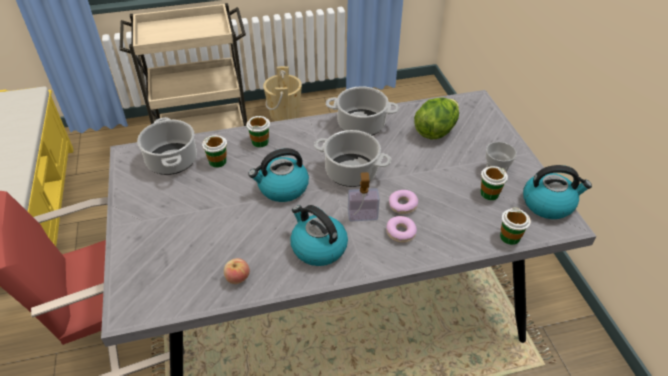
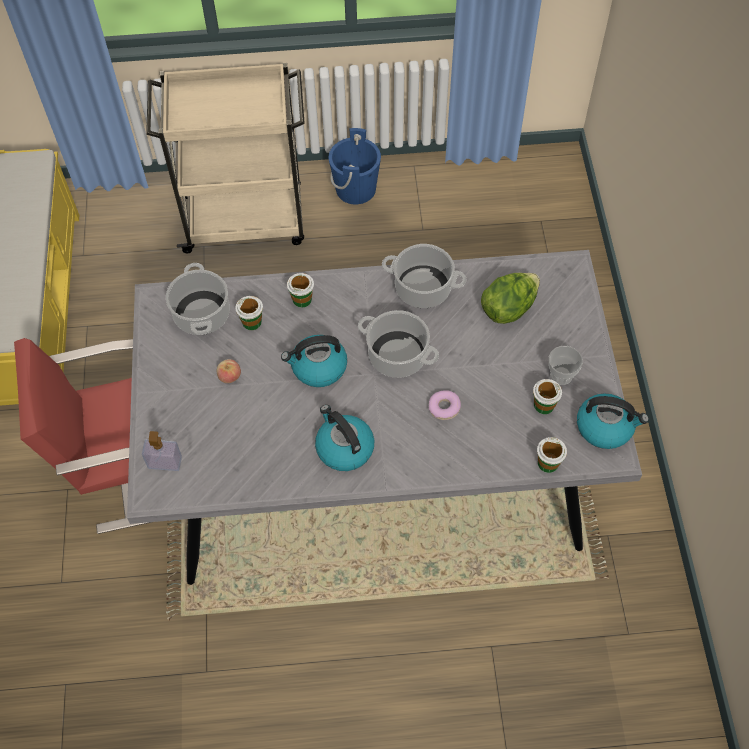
camera: 10 degrees right, 15 degrees up
apple [224,258,250,284] -> apple moved to [217,359,241,383]
beige bucket [263,66,302,121] -> blue bucket [329,128,381,204]
soap dispenser [348,172,380,221] -> soap dispenser moved to [142,431,182,471]
donut [386,216,417,243] -> none

